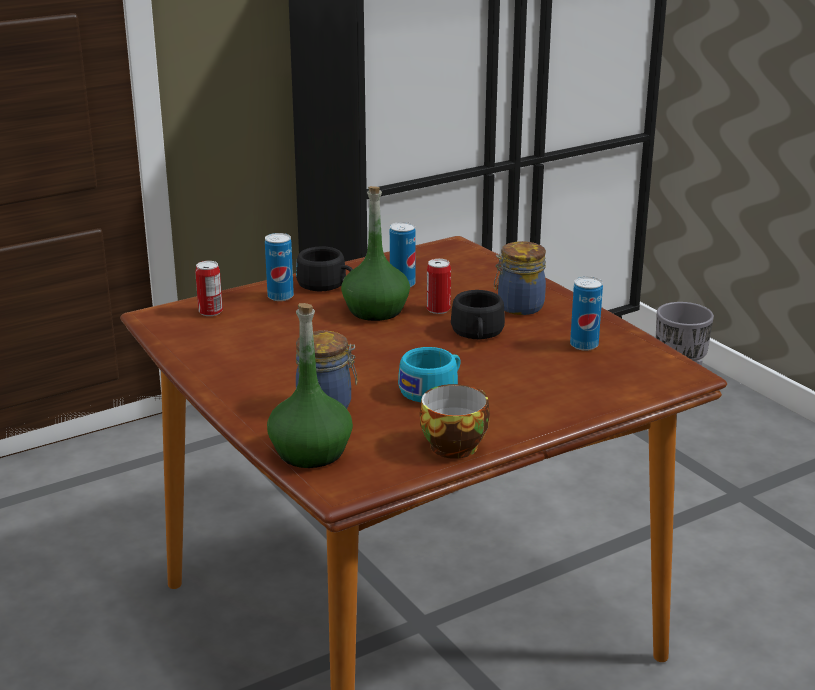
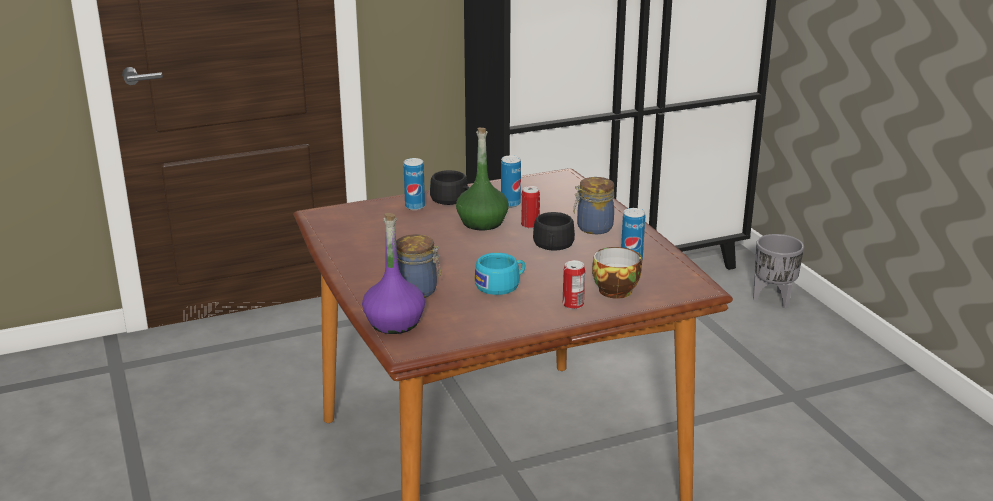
camera: 10 degrees right, 0 degrees up
can [195,261,223,316] -> can moved to [563,260,585,309]
green bottle [267,303,353,468] -> purple bottle [362,213,425,334]
cup [420,384,490,459] -> cup moved to [592,247,642,299]

